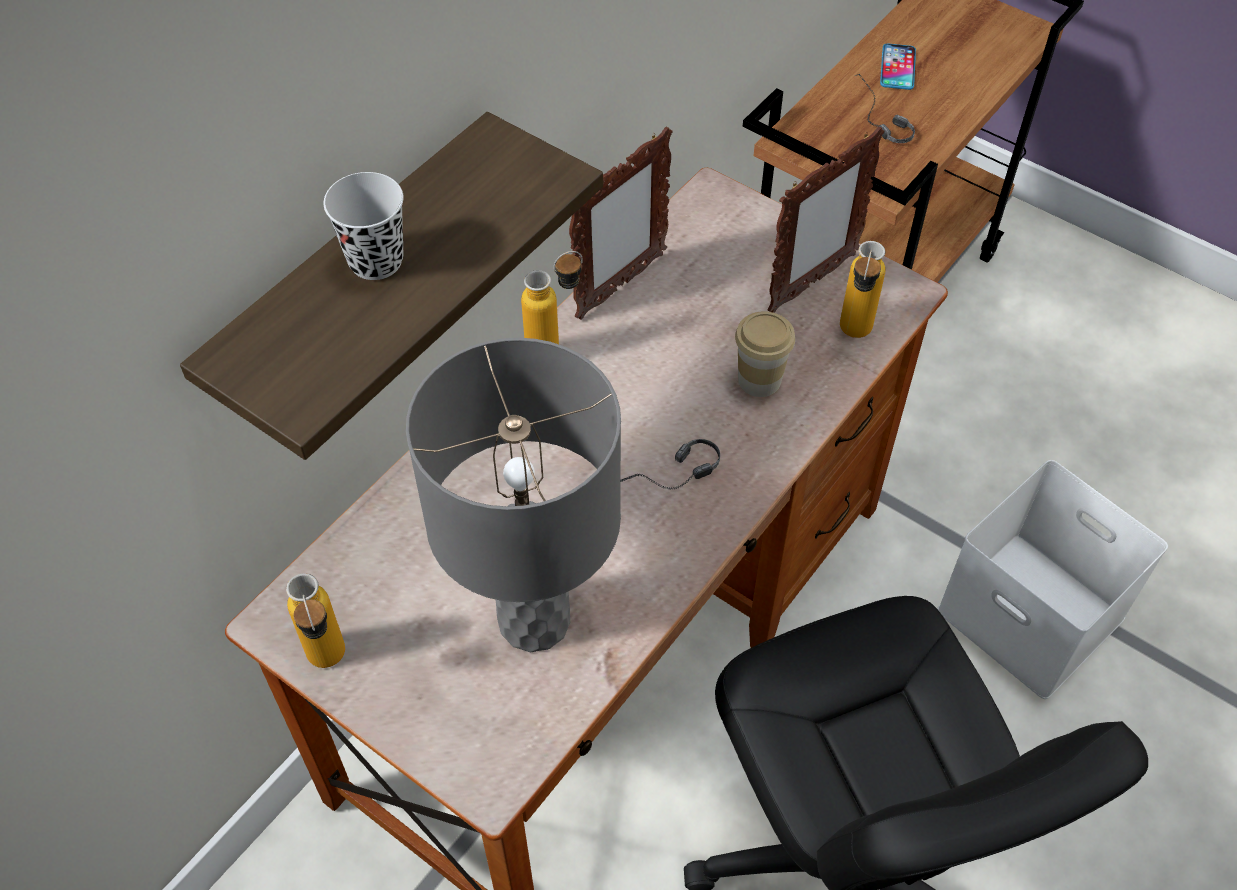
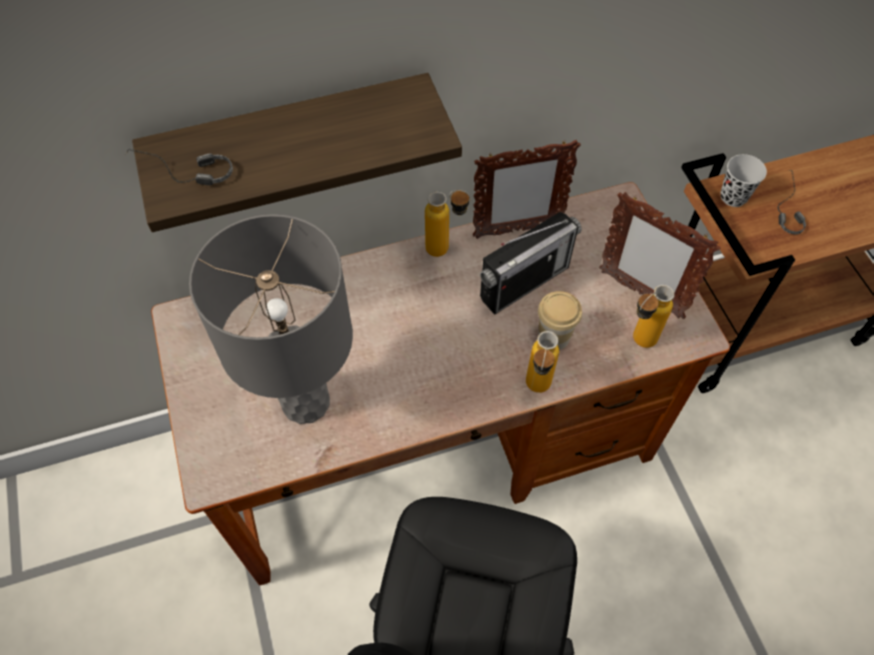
camera: 35 degrees right, 5 degrees up
bottle [286,573,345,668] -> bottle moved to [526,331,559,393]
black cup [324,172,404,280] -> black cup moved to [721,154,767,207]
headphones [621,439,720,490] -> headphones moved to [126,149,233,185]
picture frame [767,126,884,313] -> picture frame turned 45 degrees clockwise [599,192,720,319]
phone [880,43,916,90] -> none
white storage box [937,460,1168,699] -> none
none -> radio [480,212,582,315]

